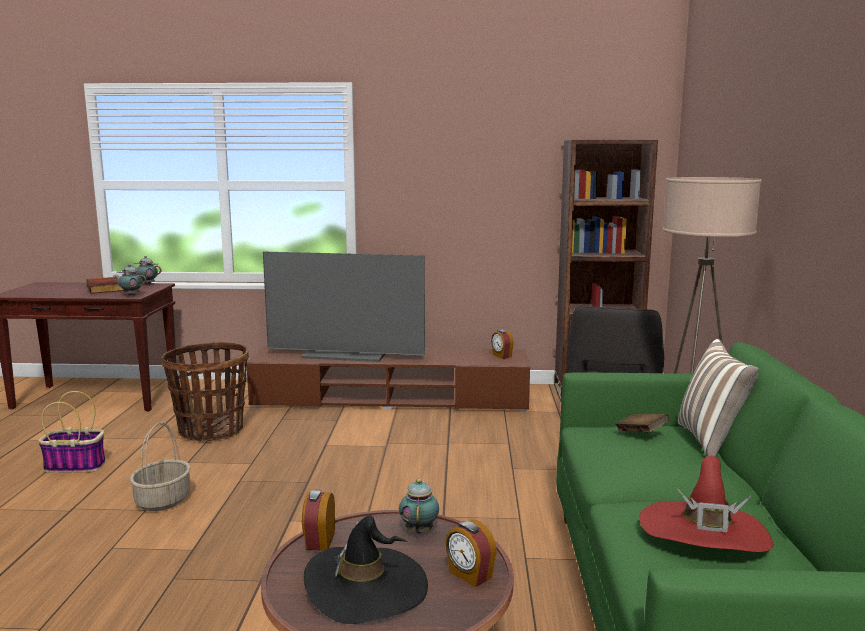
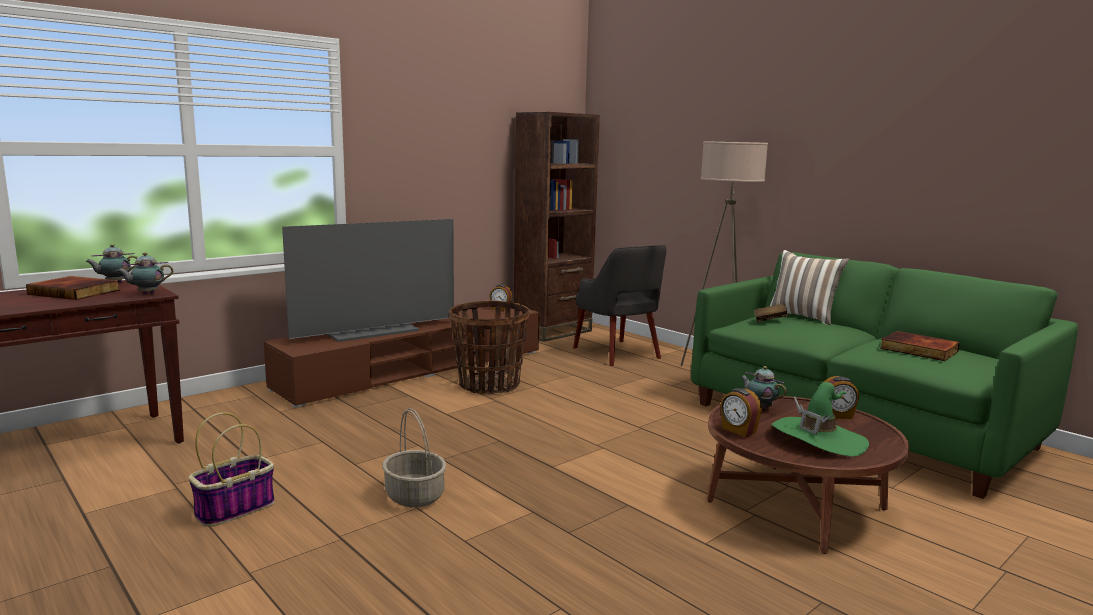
camera: 45 degrees left, 0 degrees up
basket [161,342,249,441] -> basket moved to [449,301,530,394]
black hat [304,515,428,624] -> green hat [771,382,869,456]
red hat [639,455,773,552] -> book [880,331,960,361]

